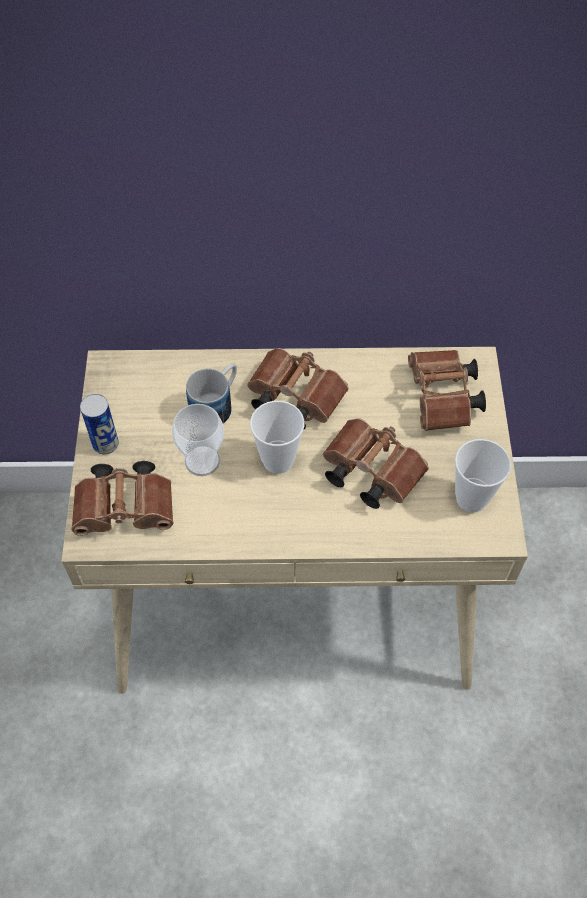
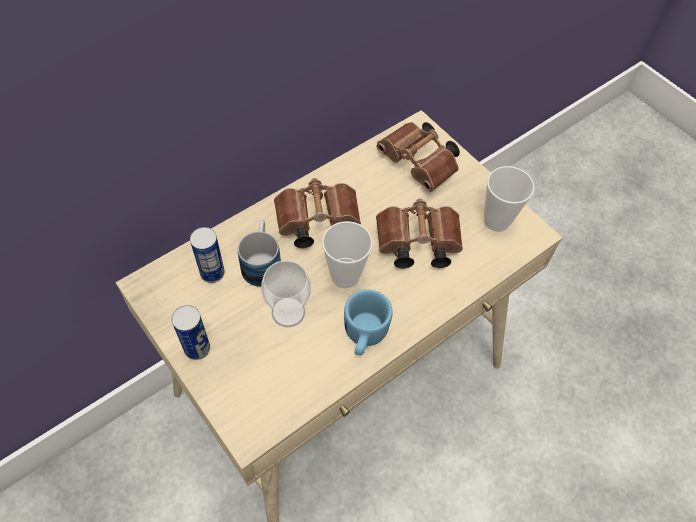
camera: 40 degrees left, 0 degrees up
brown binoculars [71,461,173,536] -> none
none -> can [190,227,225,283]
none -> blue mug [344,289,393,355]

